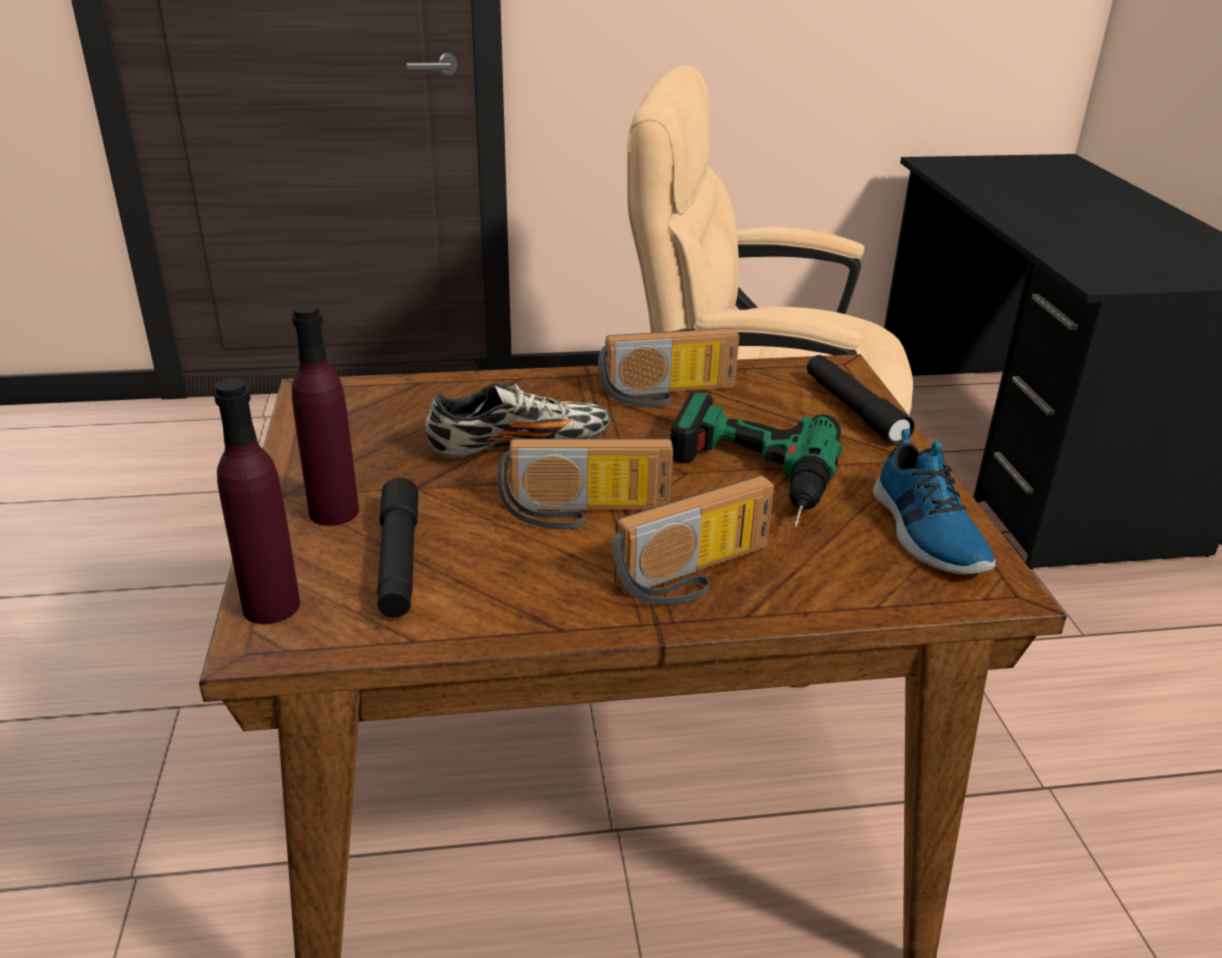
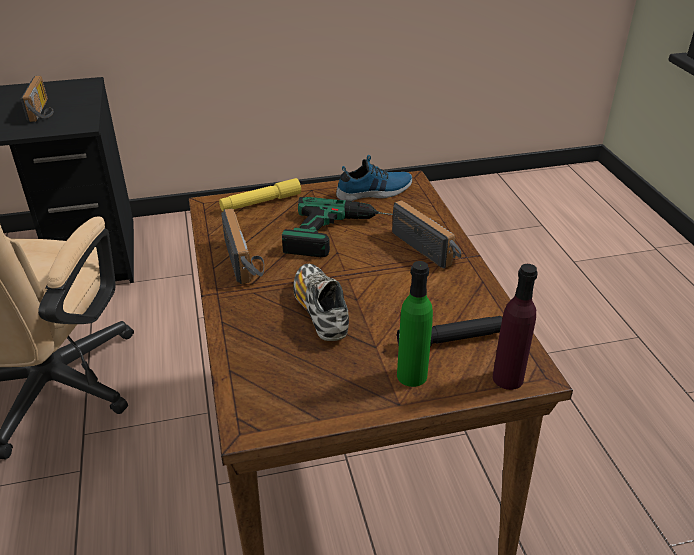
camera: 95 degrees left, 5 degrees up
purple bottle [292,304,359,526] -> green bottle [397,261,433,387]
radio [498,438,673,529] -> radio moved to [21,76,54,122]
black flashlight [807,355,914,445] -> yellow flashlight [219,178,301,211]

